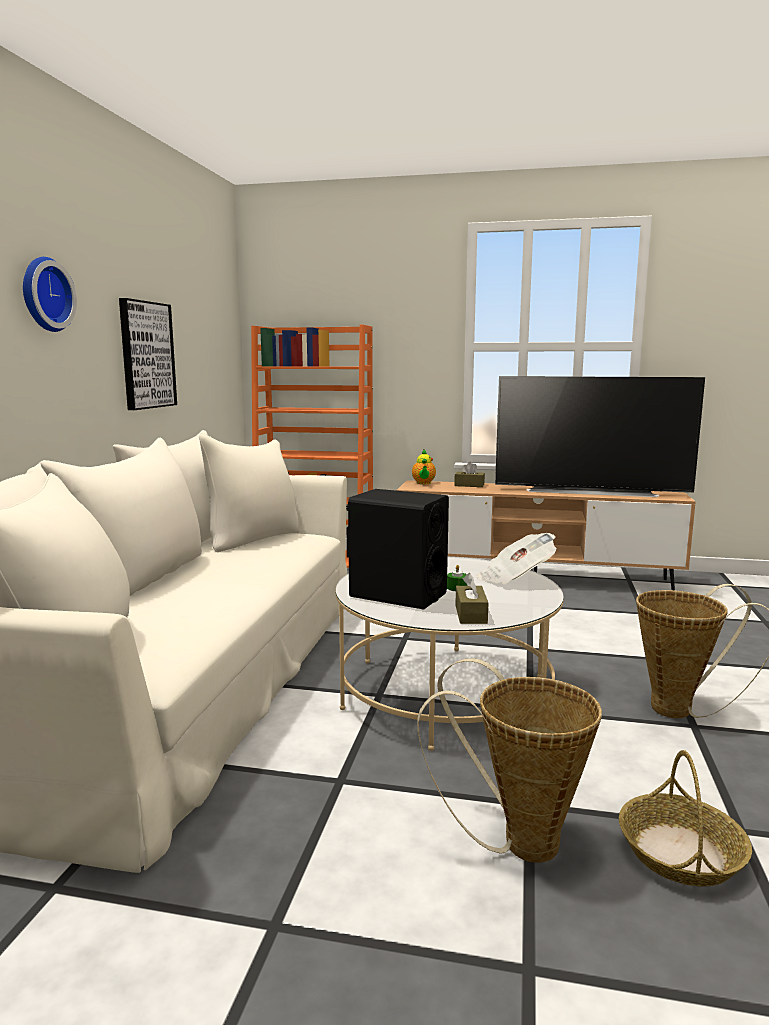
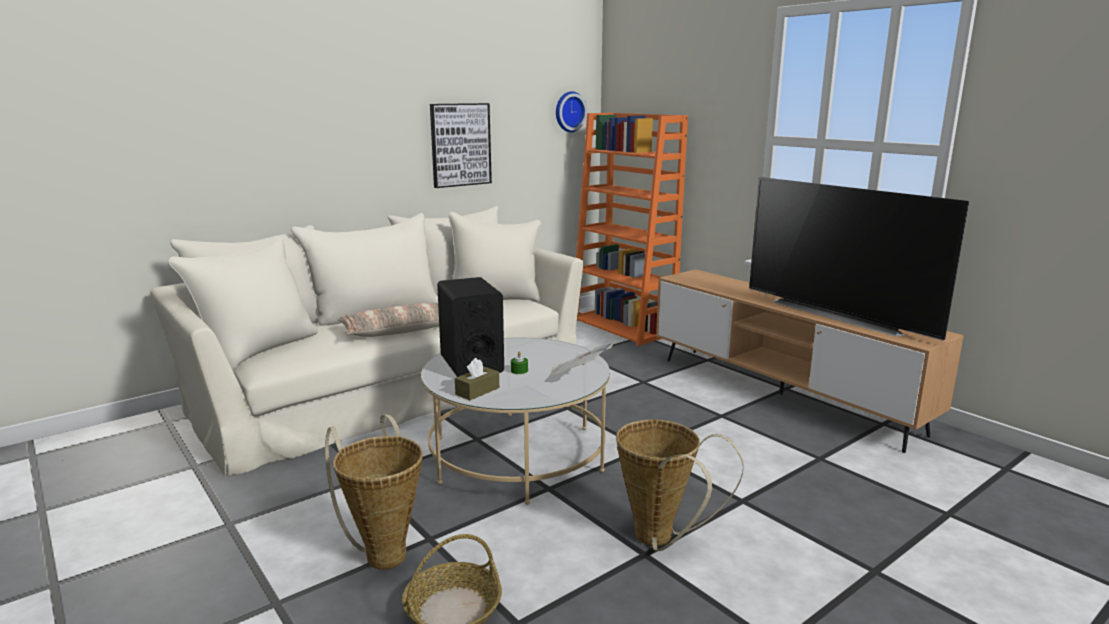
camera: 40 degrees right, 5 degrees up
wall clock [23,257,77,332] -> wall clock moved to [556,91,587,132]
teapot [412,449,436,484] -> none
brown tissue box [454,462,485,487] -> none
none -> pillow [338,303,439,337]

